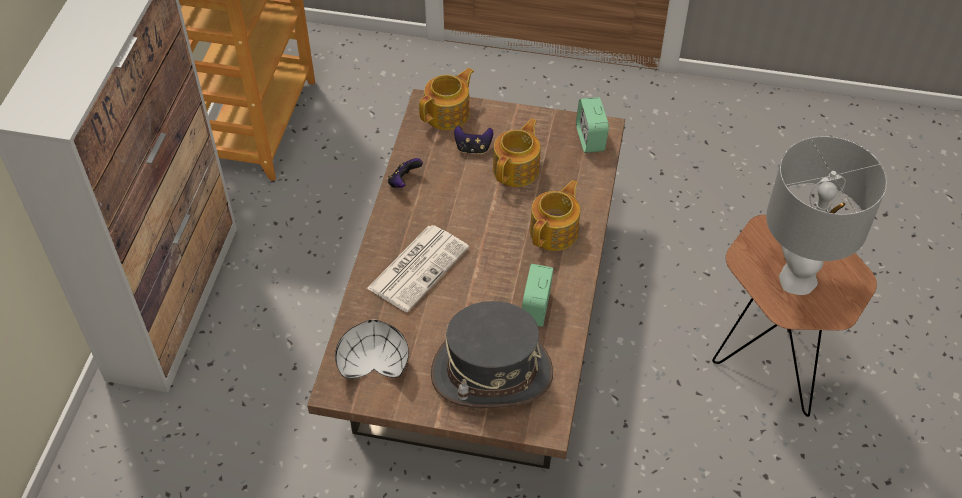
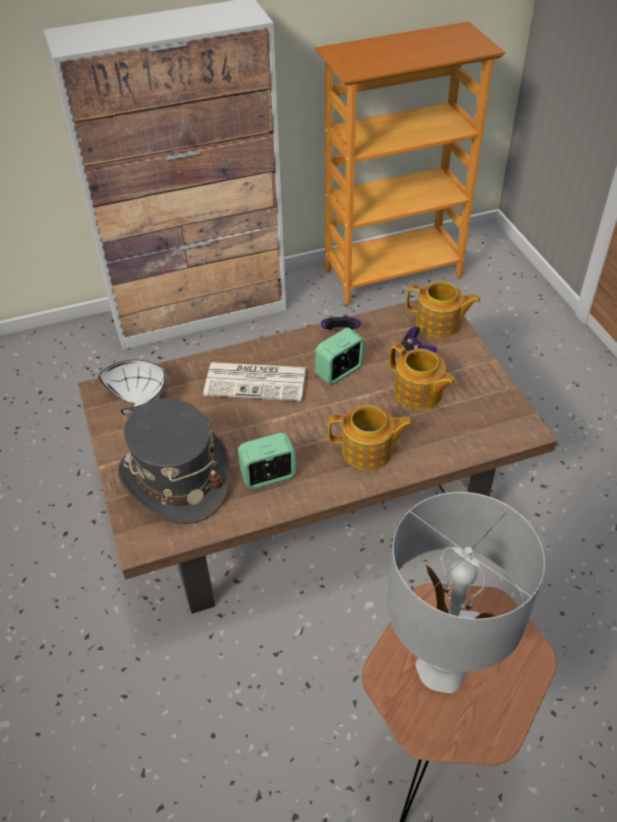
camera: 60 degrees right, 5 degrees down
teapot [493,118,540,187] -> teapot turned 45 degrees clockwise [389,343,456,410]
alarm clock [576,97,609,153] -> alarm clock moved to [315,328,365,385]

